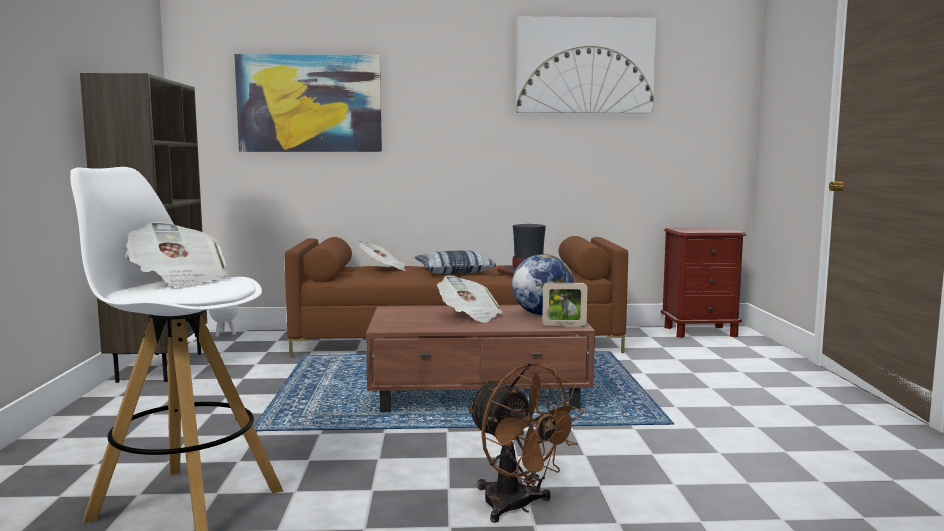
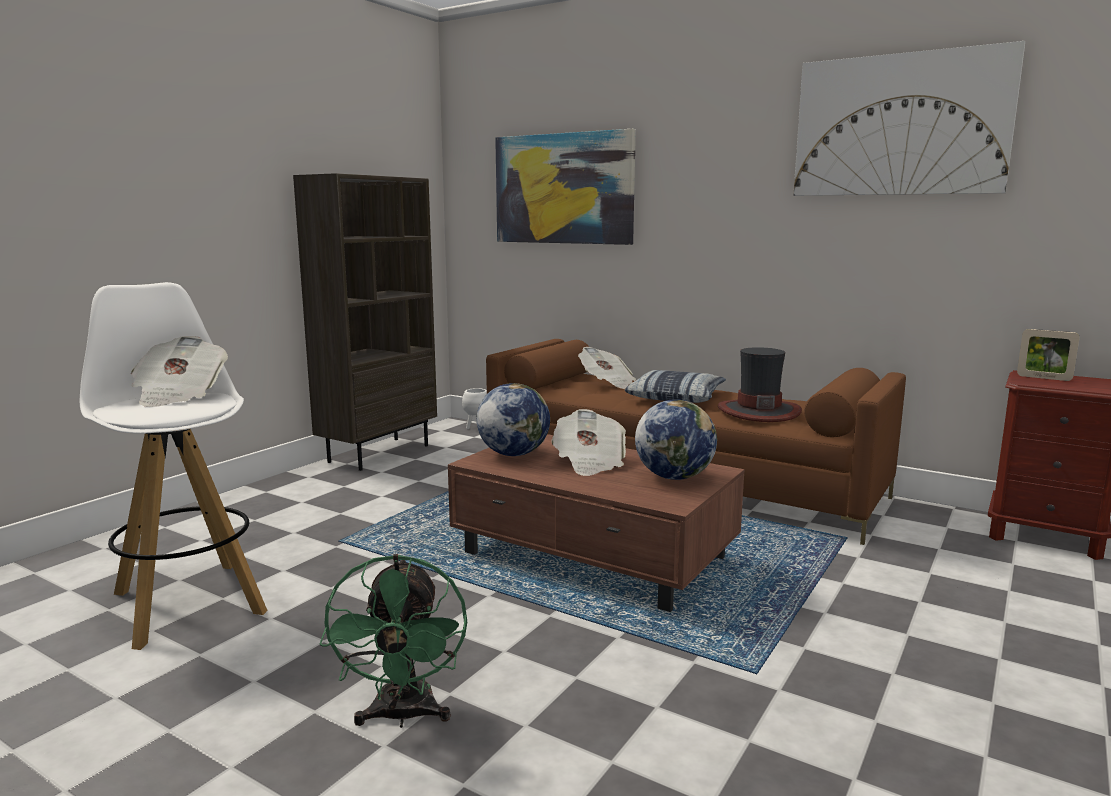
camera: 35 degrees right, 5 degrees up
brown fan [467,362,584,523] -> green fan [319,554,467,728]
picture frame [542,282,587,326] -> picture frame moved to [1017,329,1080,381]
none -> globe [477,383,550,456]

